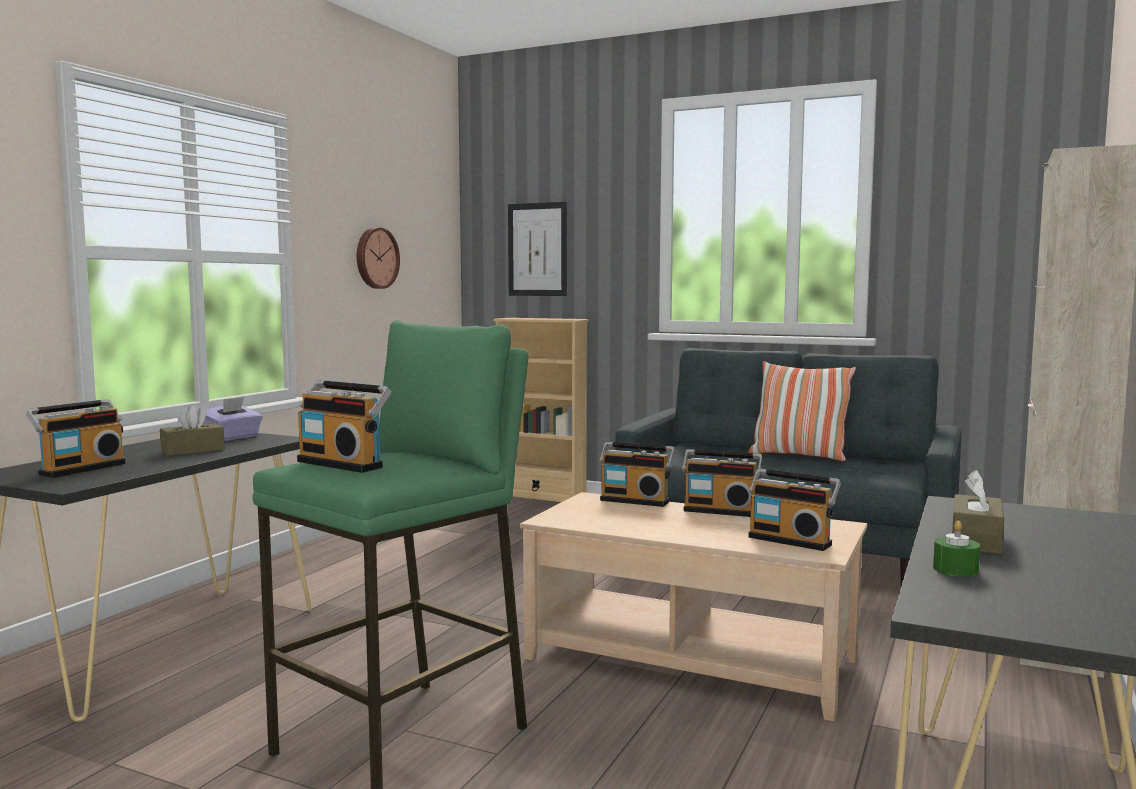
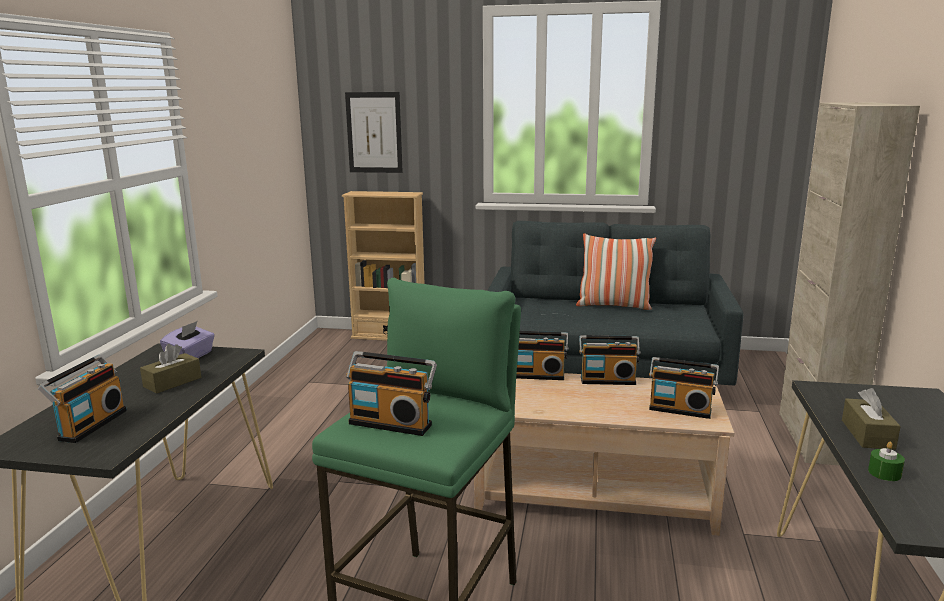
camera: 15 degrees left, 10 degrees up
wall clock [357,227,400,289] -> none

